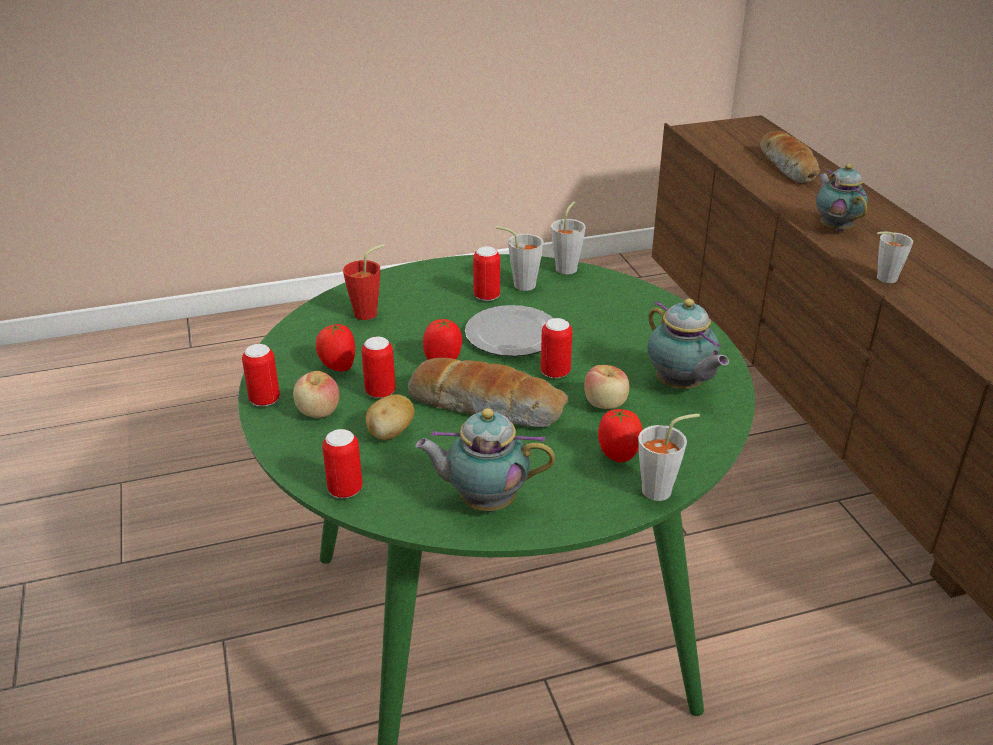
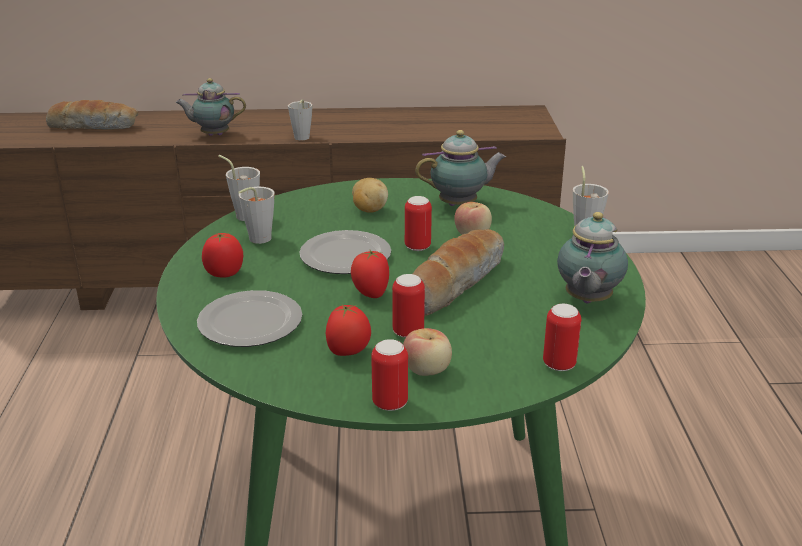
camera: 75 degrees left, 5 degrees down
red cup [343,244,384,320] -> plate [197,290,302,347]
potato [366,395,415,440] -> potato moved to [352,178,388,213]
can [473,246,500,301] -> none
tomato [598,409,642,462] -> tomato moved to [202,233,243,278]

